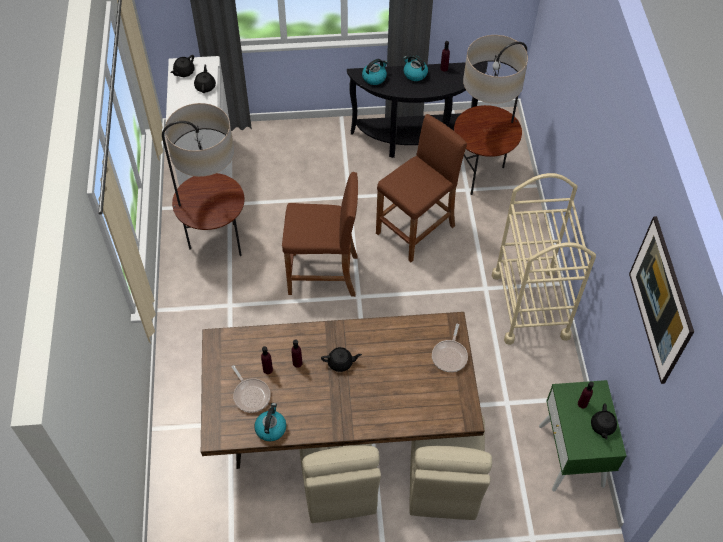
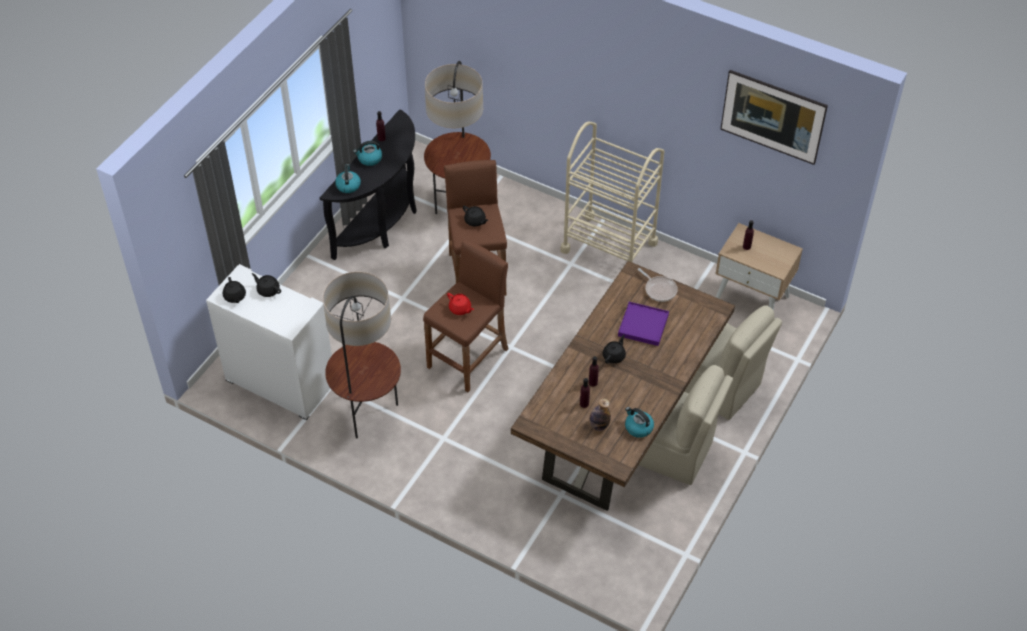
camera: 55 degrees left, 5 degrees down
frying pan [232,365,271,413] -> bottle [589,398,611,431]
green nightstand [539,380,626,492] -> beige nightstand [715,223,803,311]
black teapot [591,403,617,440] -> black teapot moved to [463,206,489,227]
none -> red teapot [447,293,474,315]
none -> purple tray [618,302,669,346]

